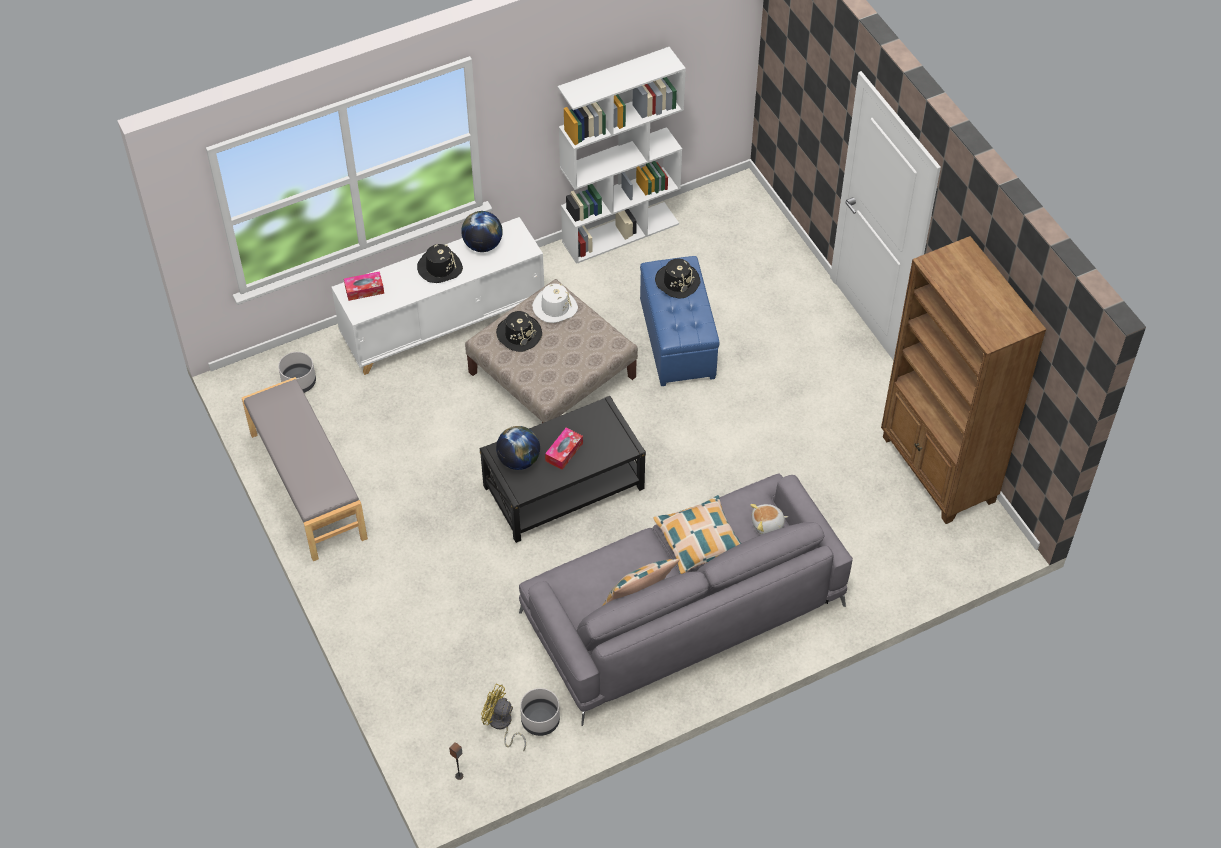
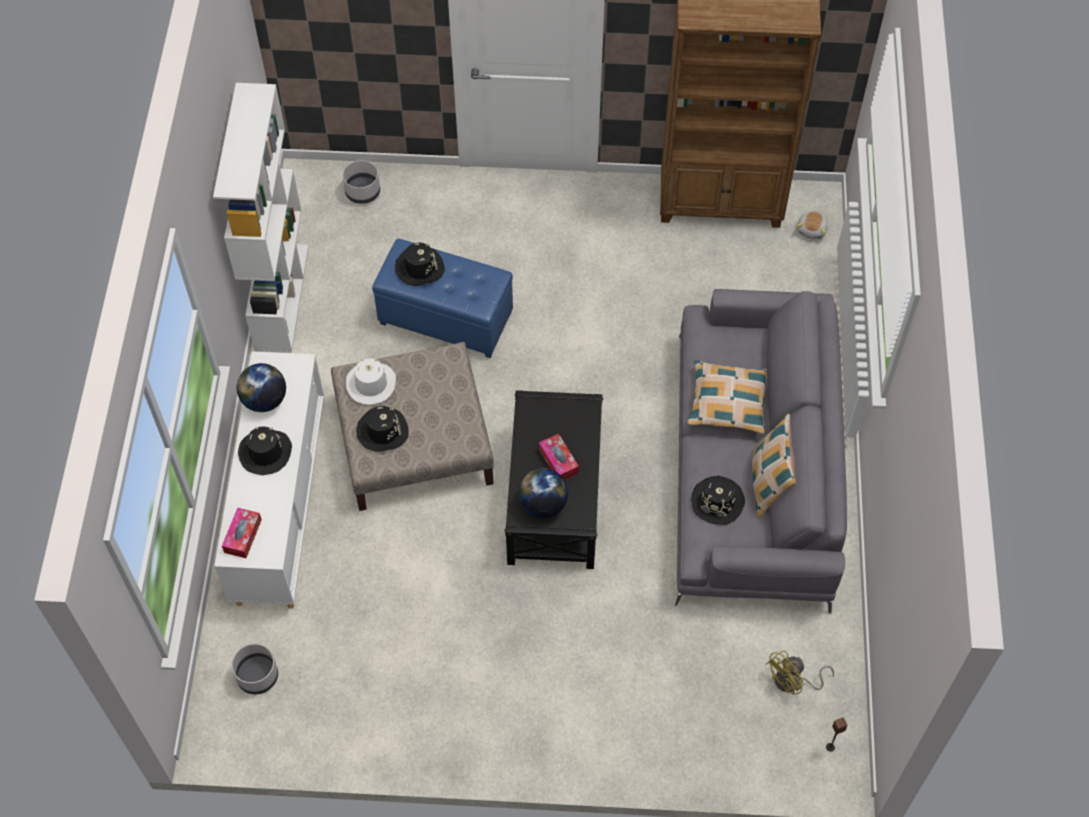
camera: 60 degrees left, 5 degrees up
grey bench [242,377,368,561] -> none
grey planter [520,688,560,736] -> grey planter moved to [343,160,380,204]
plush toy [750,504,788,534] -> plush toy moved to [797,211,828,239]
none -> black hat [691,476,745,525]

